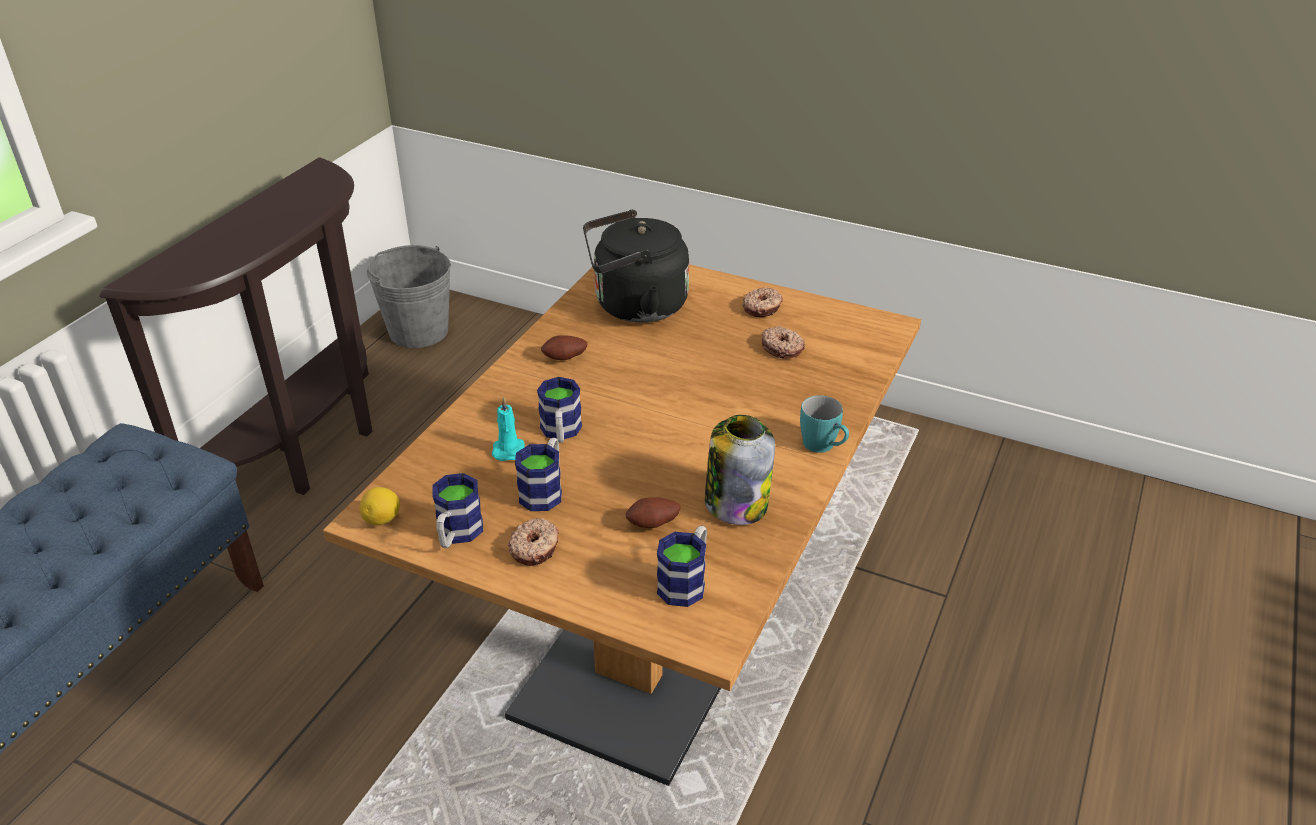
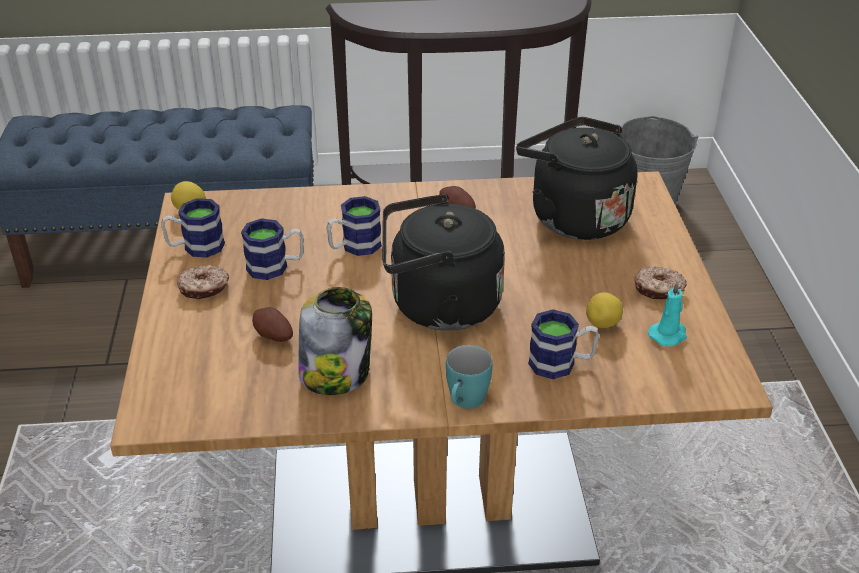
camera: 60 degrees right, 0 degrees up
turquoise candle [492,397,525,461] -> turquoise candle moved to [648,281,687,347]
mug [657,526,707,607] -> mug moved to [528,309,599,379]
donut [762,326,805,359] -> lemon [586,292,623,328]
none -> black kettle [382,194,505,331]

